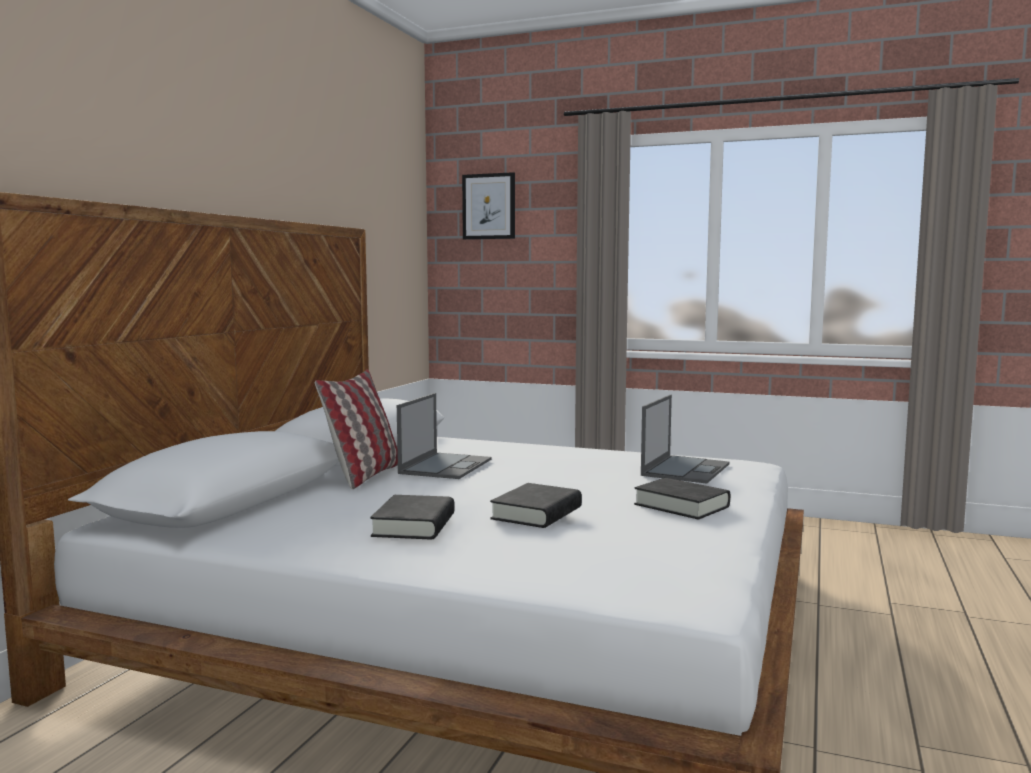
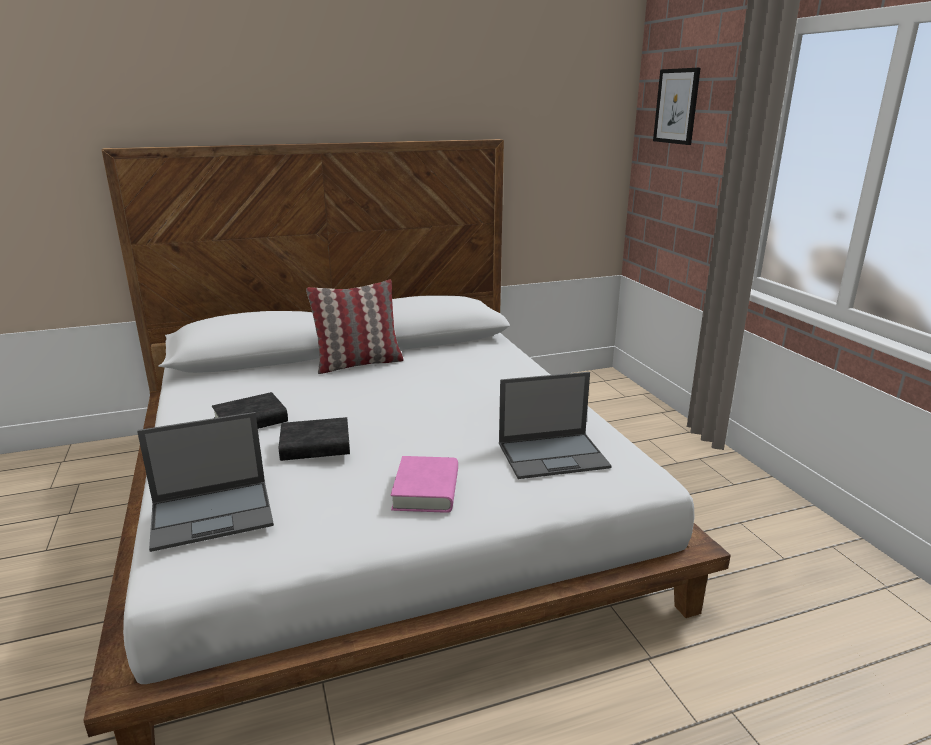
camera: 50 degrees right, 15 degrees up
laptop [397,393,492,479] -> laptop moved to [137,412,274,552]
black book [634,478,730,520] -> pink book [391,456,458,513]

